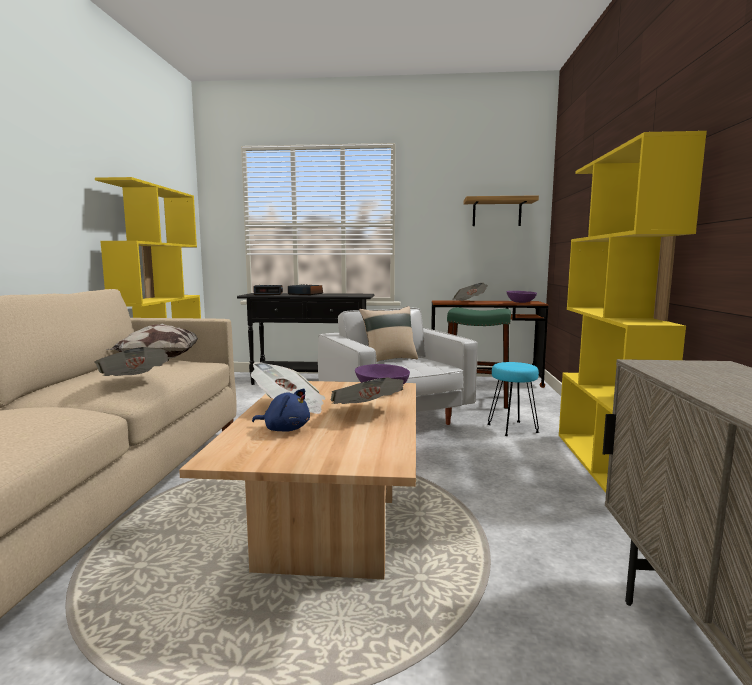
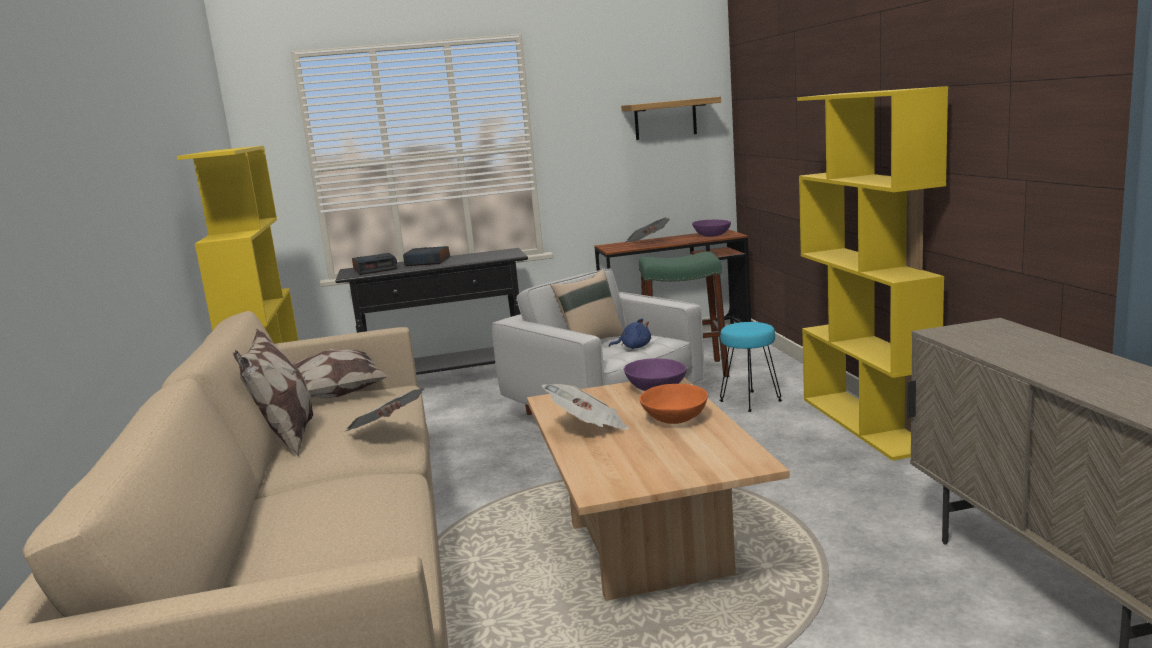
camera: 15 degrees left, 5 degrees up
blue plush toy [252,389,310,432] -> blue plush toy moved to [609,318,651,349]
newspaper [331,378,404,404] -> orange bowl [639,384,708,424]
none -> pillow [233,329,313,457]

